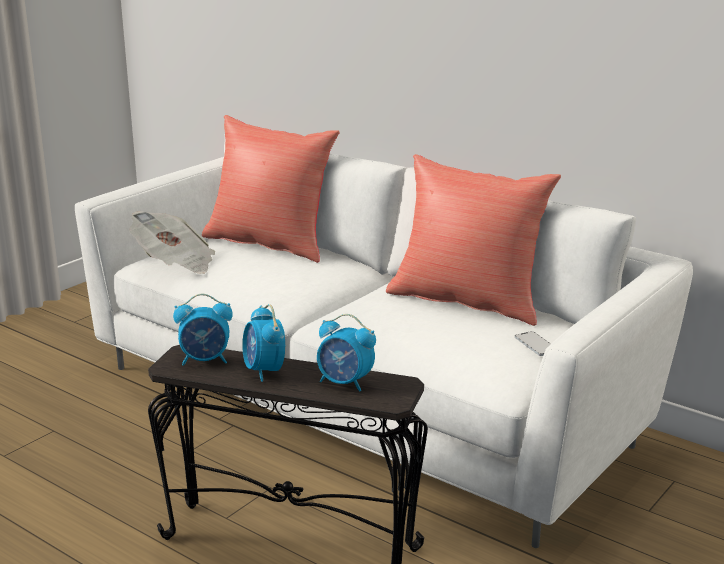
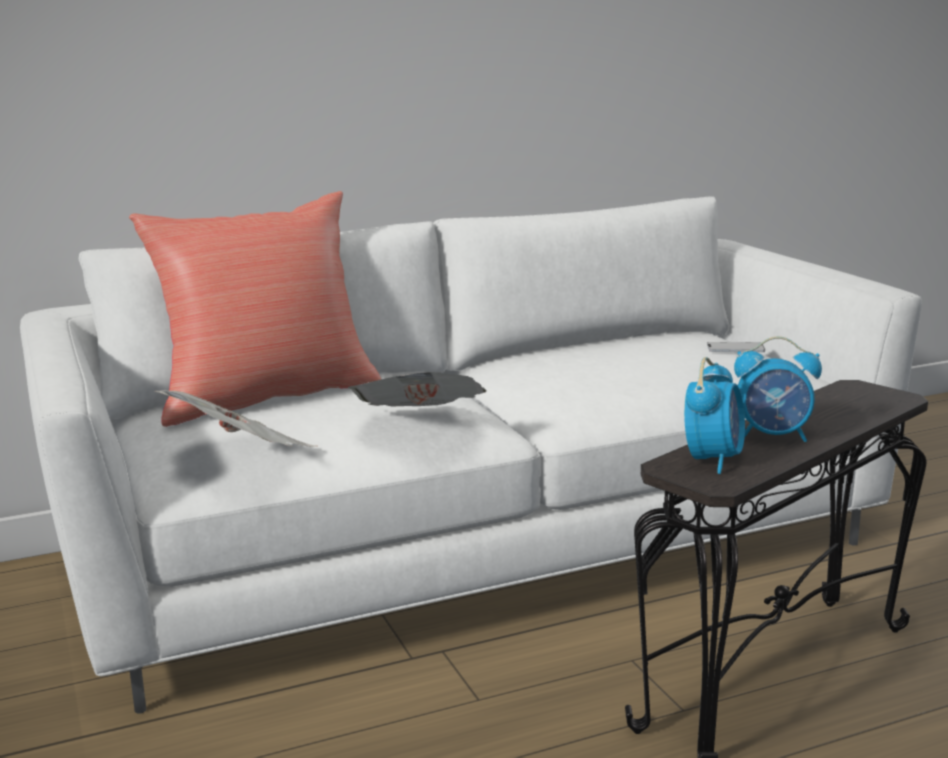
camera: 60 degrees left, 5 degrees down
alarm clock [317,314,376,392] -> none
red pillow [386,154,561,326] -> none
none -> newspaper [347,372,486,407]

